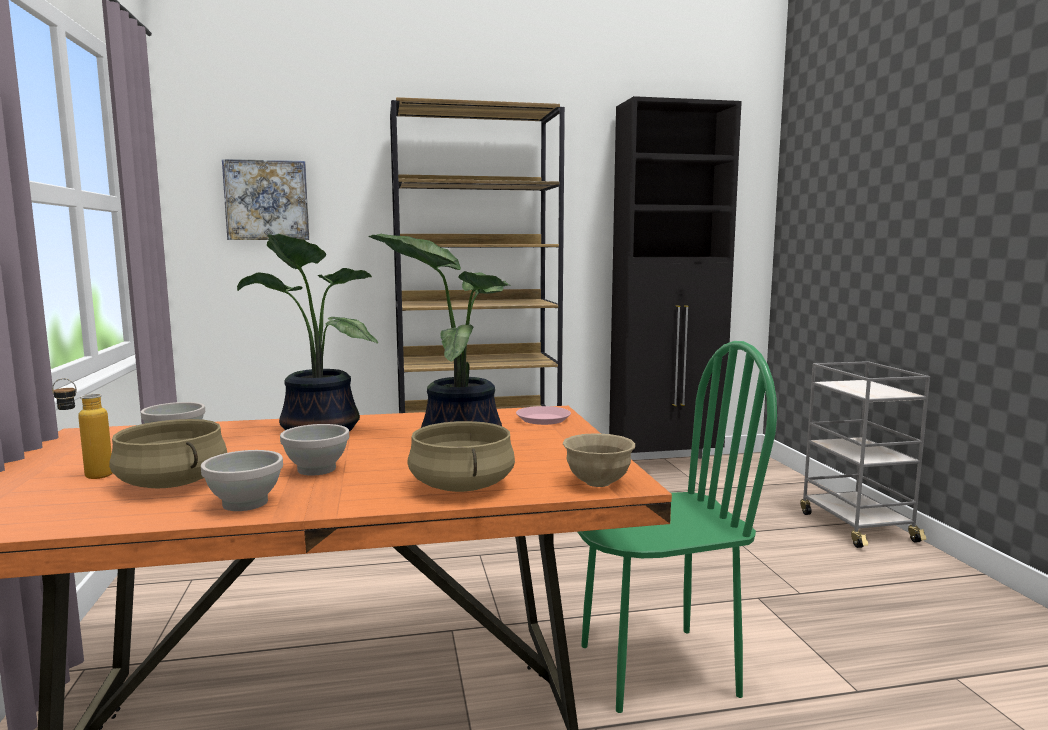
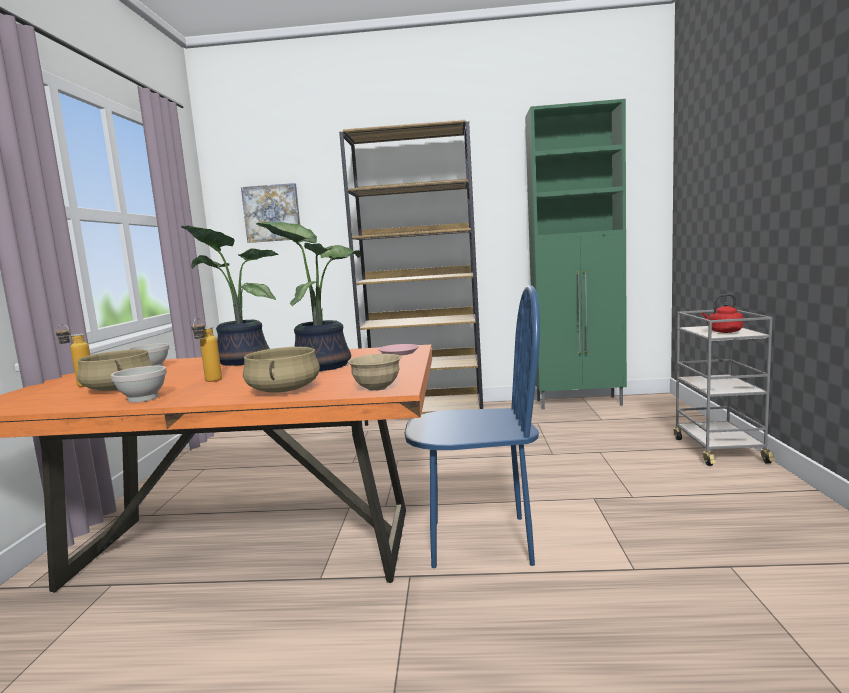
camera: 15 degrees right, 0 degrees up
white bowl [280,424,349,476] -> bottle [191,318,222,382]
green chair [578,341,777,713] -> blue chair [404,285,540,568]
black cabinet [609,96,742,459] -> green cabinet [525,99,627,409]
none -> red kettle [702,294,743,333]

